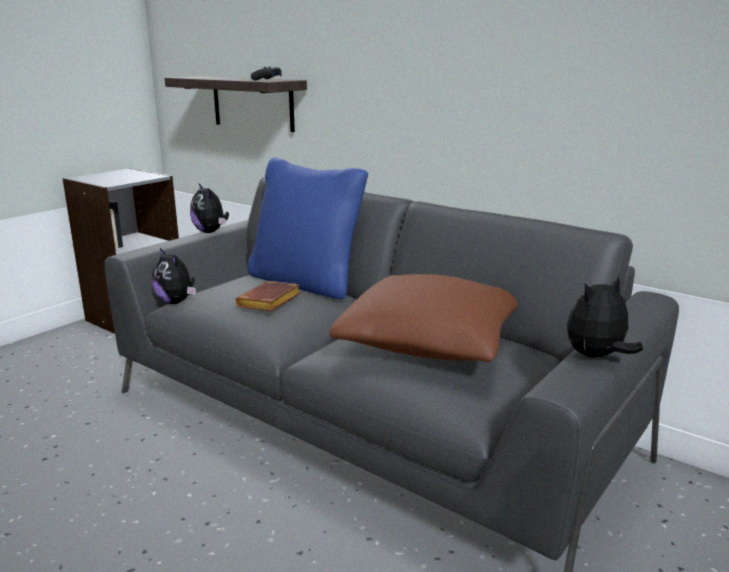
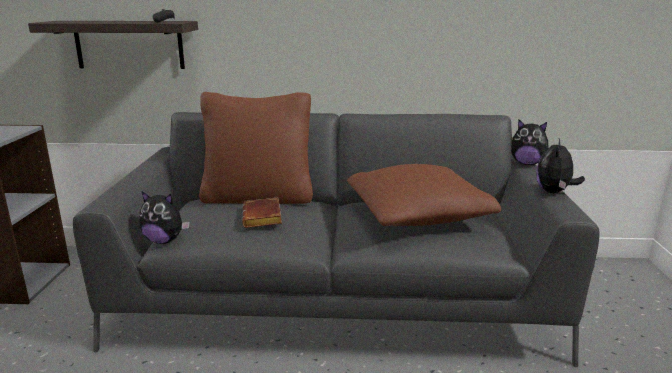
camera: 35 degrees left, 0 degrees up
plush toy [190,183,229,233] -> plush toy moved to [511,120,548,165]
blue pillow [247,157,368,299] -> brown pillow [199,92,313,204]

